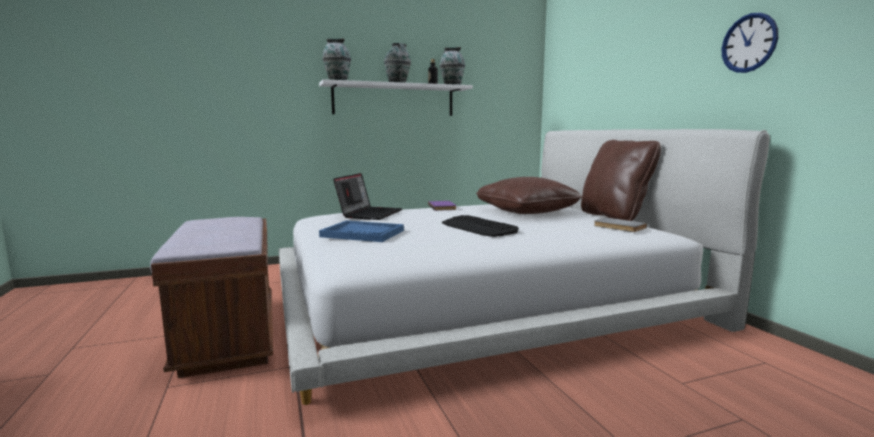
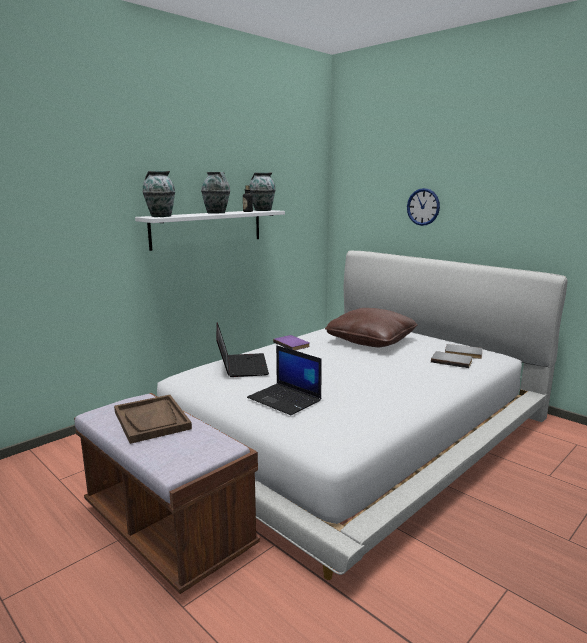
camera: 25 degrees left, 5 degrees up
blue tray [319,221,404,242] -> laptop [247,345,322,415]
keyboard [442,215,519,237] -> none
brown pillow [581,140,661,221] -> none
wall clock [722,13,778,73] -> wall clock moved to [407,188,440,226]
none -> brown tray [114,395,192,444]
none -> grey book [431,351,473,368]

